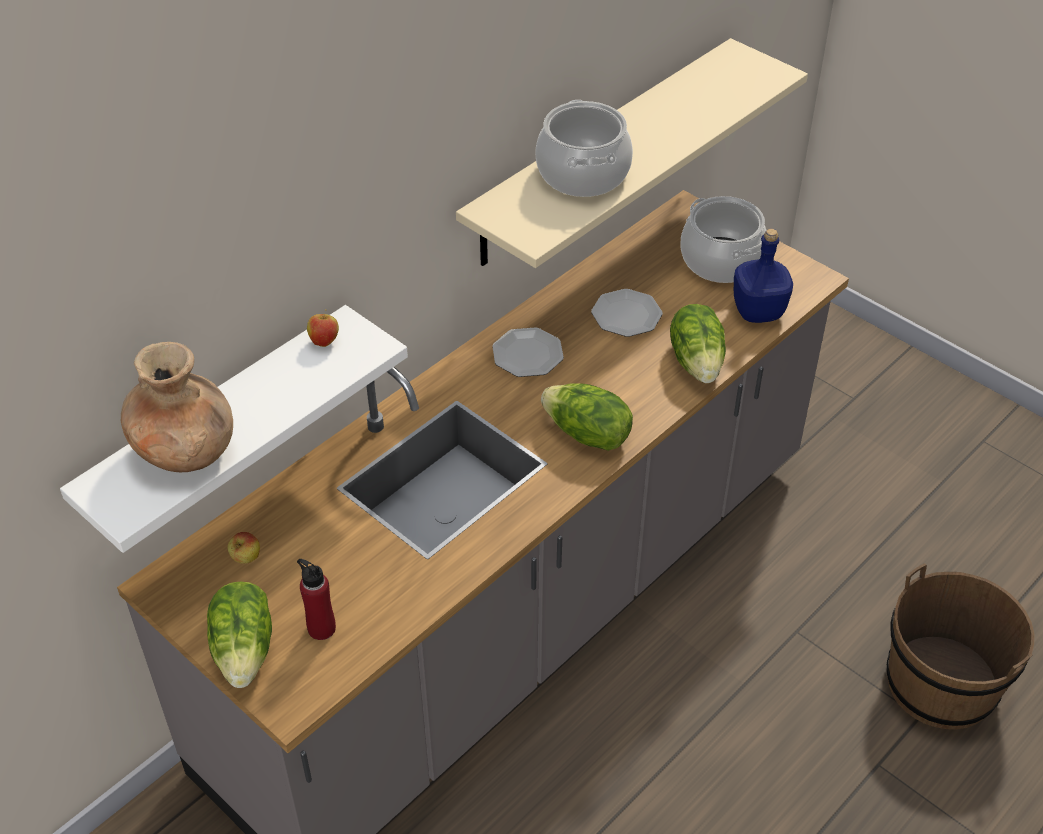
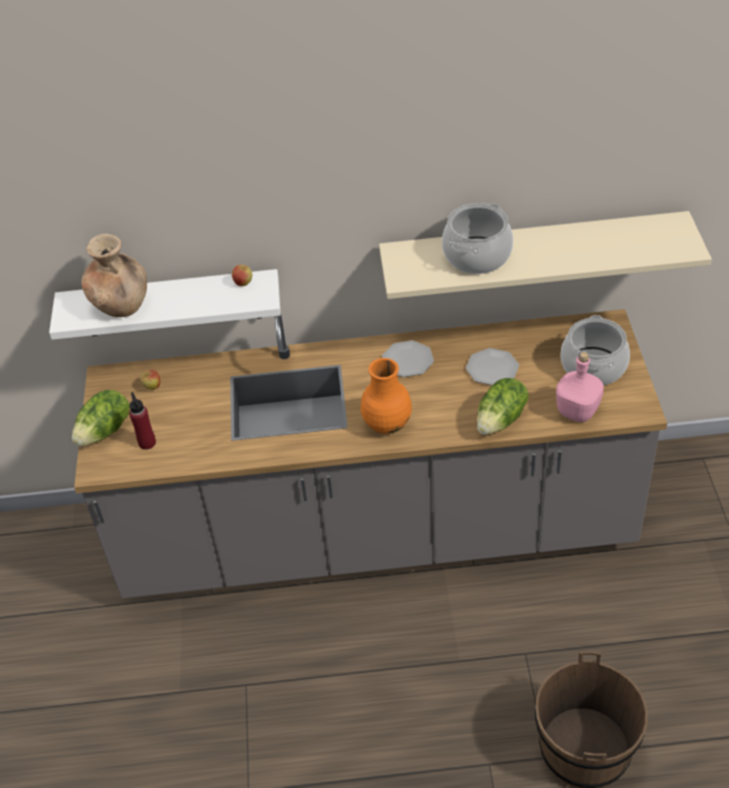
camera: 45 degrees right, 0 degrees up
lettuce [541,383,633,451] -> orange vase [361,358,412,434]
blue bottle [734,229,793,323] -> pink bottle [556,352,604,422]

